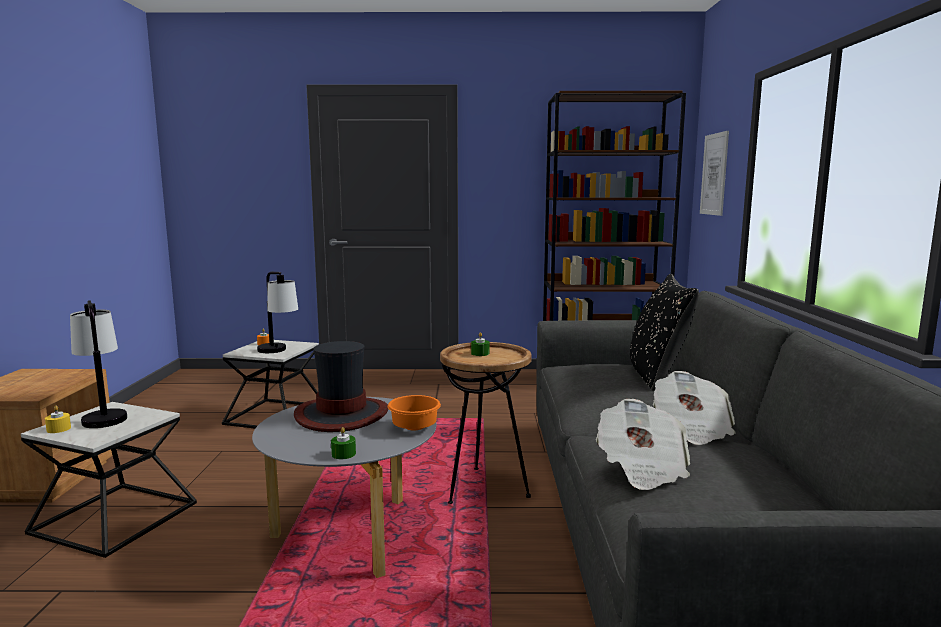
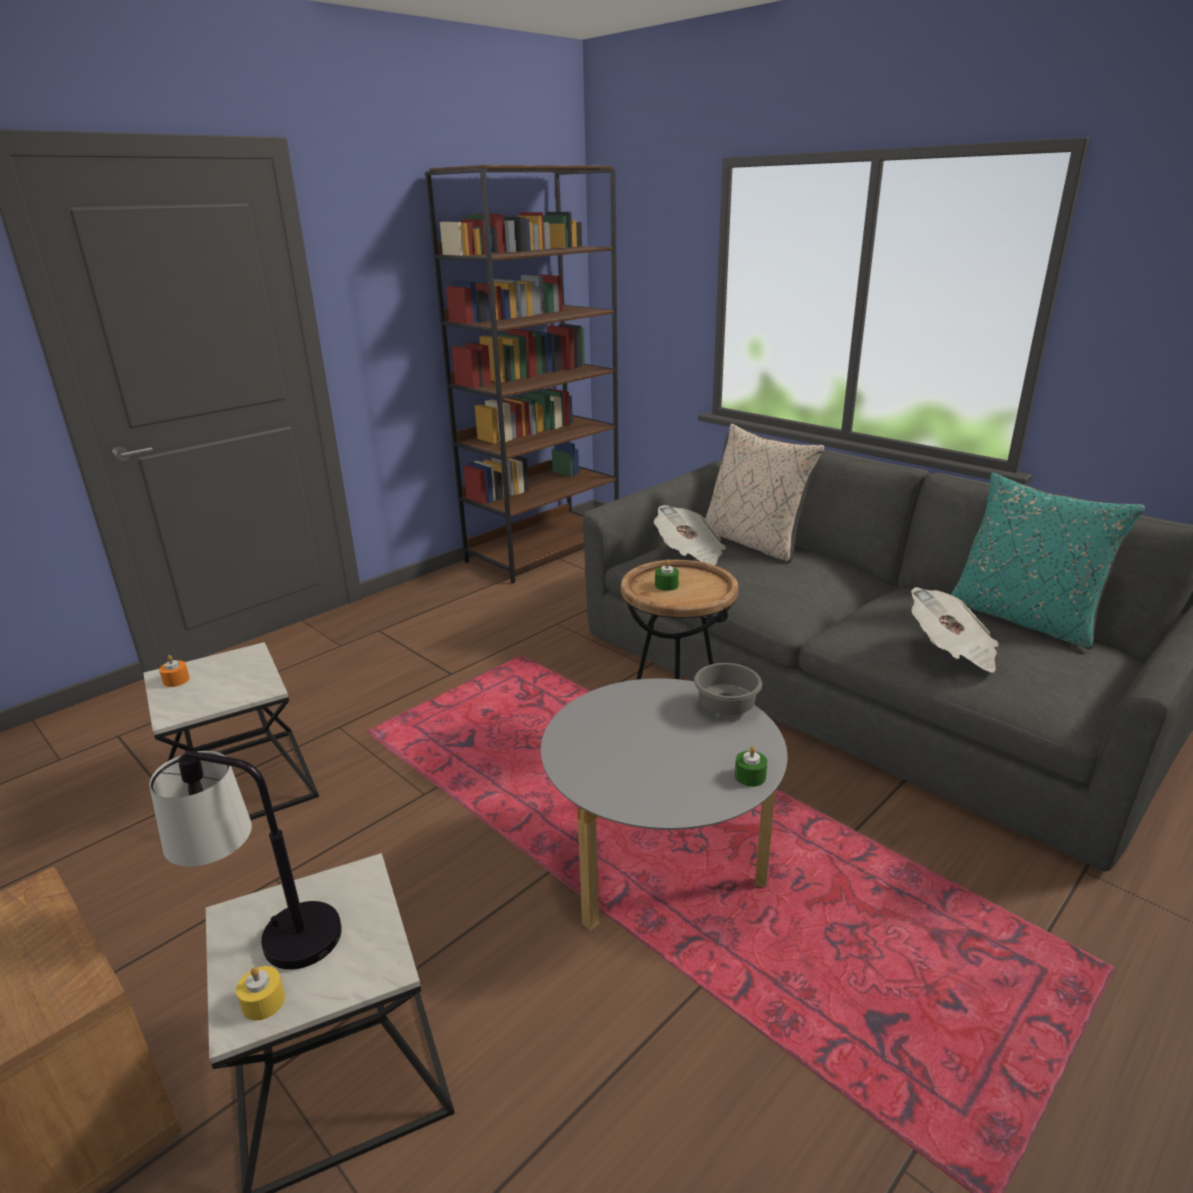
camera: 45 degrees left, 15 degrees up
table lamp [257,272,298,353] -> none
hat [294,341,388,432] -> none
orange bowl [388,395,441,431] -> grey bowl [694,663,762,715]
black pillow [630,274,699,390] -> beige pillow [705,423,825,563]
newspaper [653,371,736,445] -> newspaper moved to [654,505,726,565]
picture [700,131,729,216] -> none
none -> turquoise pillow [951,473,1145,649]

